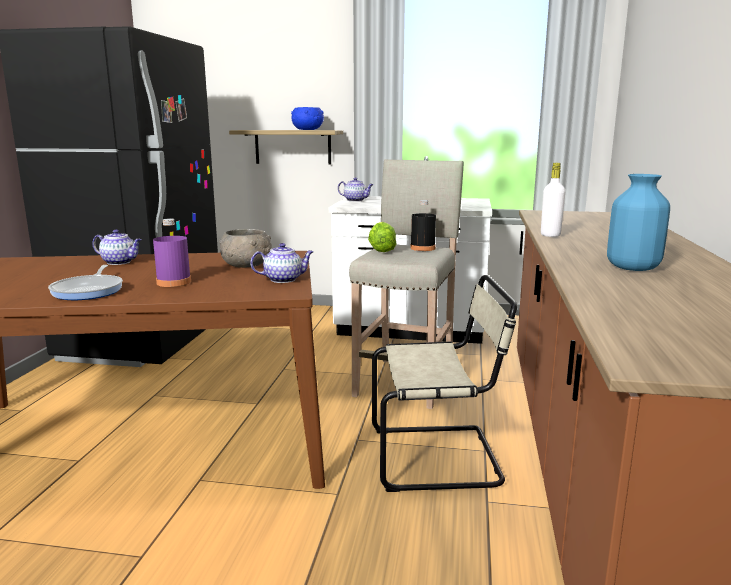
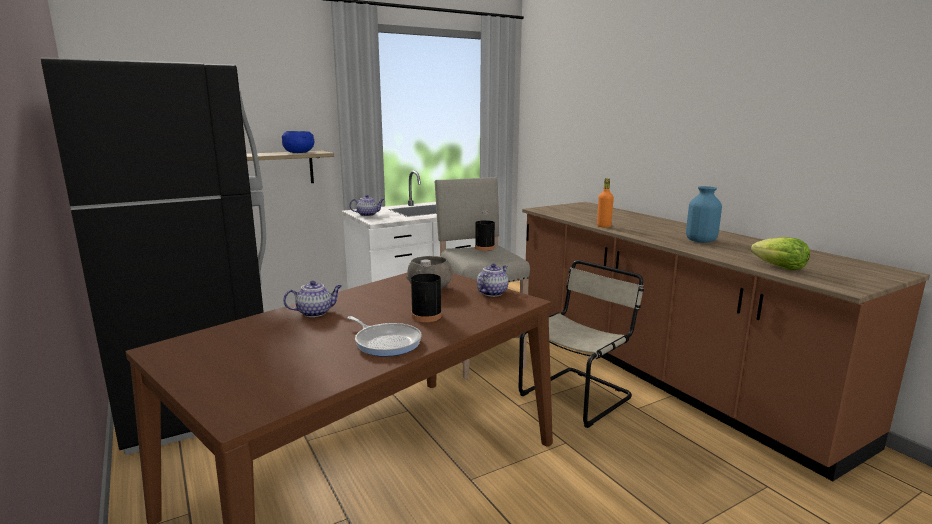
camera: 40 degrees left, 0 degrees up
purple bottle [153,218,191,287] -> black bottle [411,260,442,322]
lettuce [368,222,397,252] -> lettuce moved to [751,237,810,270]
white bottle [541,163,565,237] -> orange bottle [597,178,614,228]

